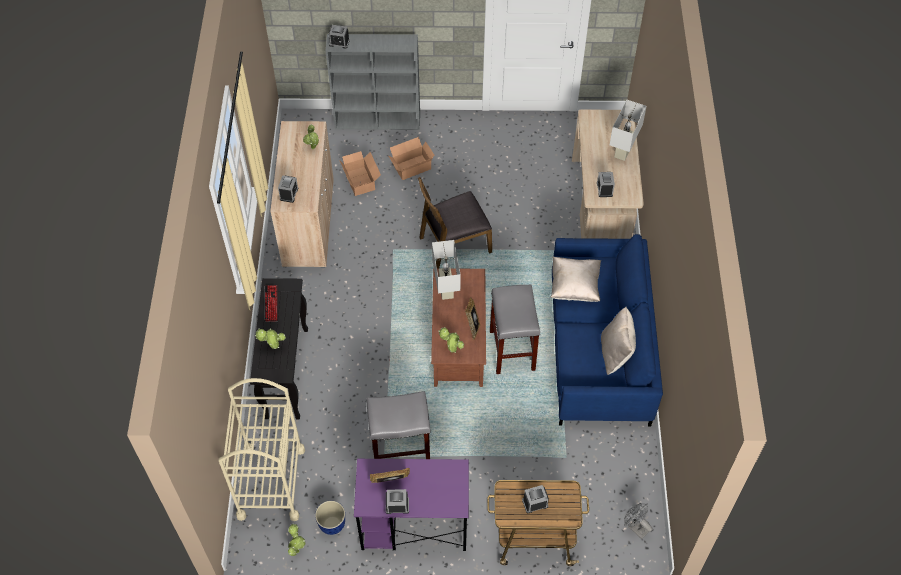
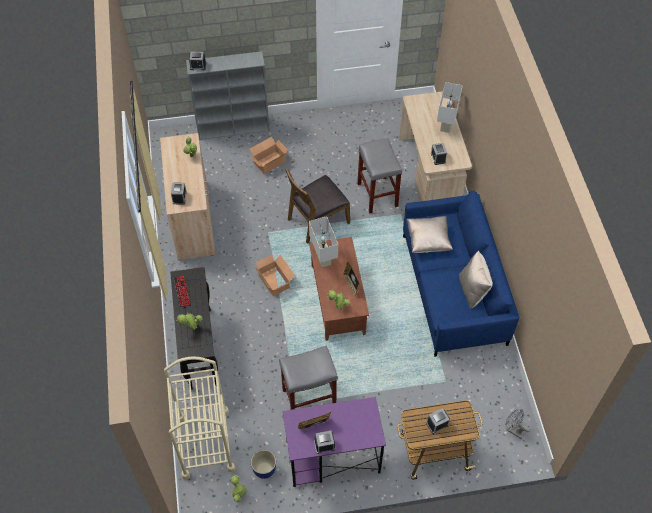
camera: 10 degrees left, 0 degrees up
cardboard box [339,151,381,196] -> cardboard box moved to [254,255,295,297]
grey stool [490,285,540,374] -> grey stool moved to [357,138,402,213]

